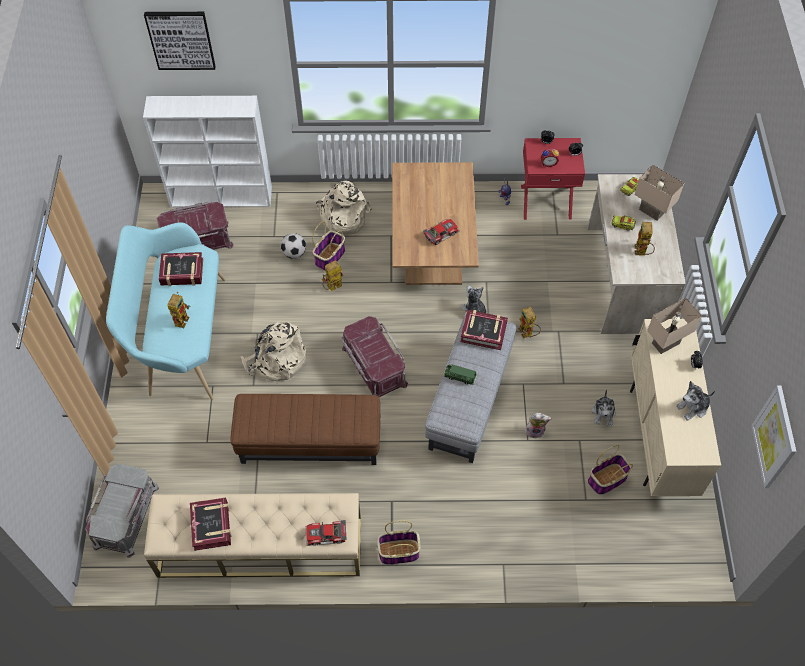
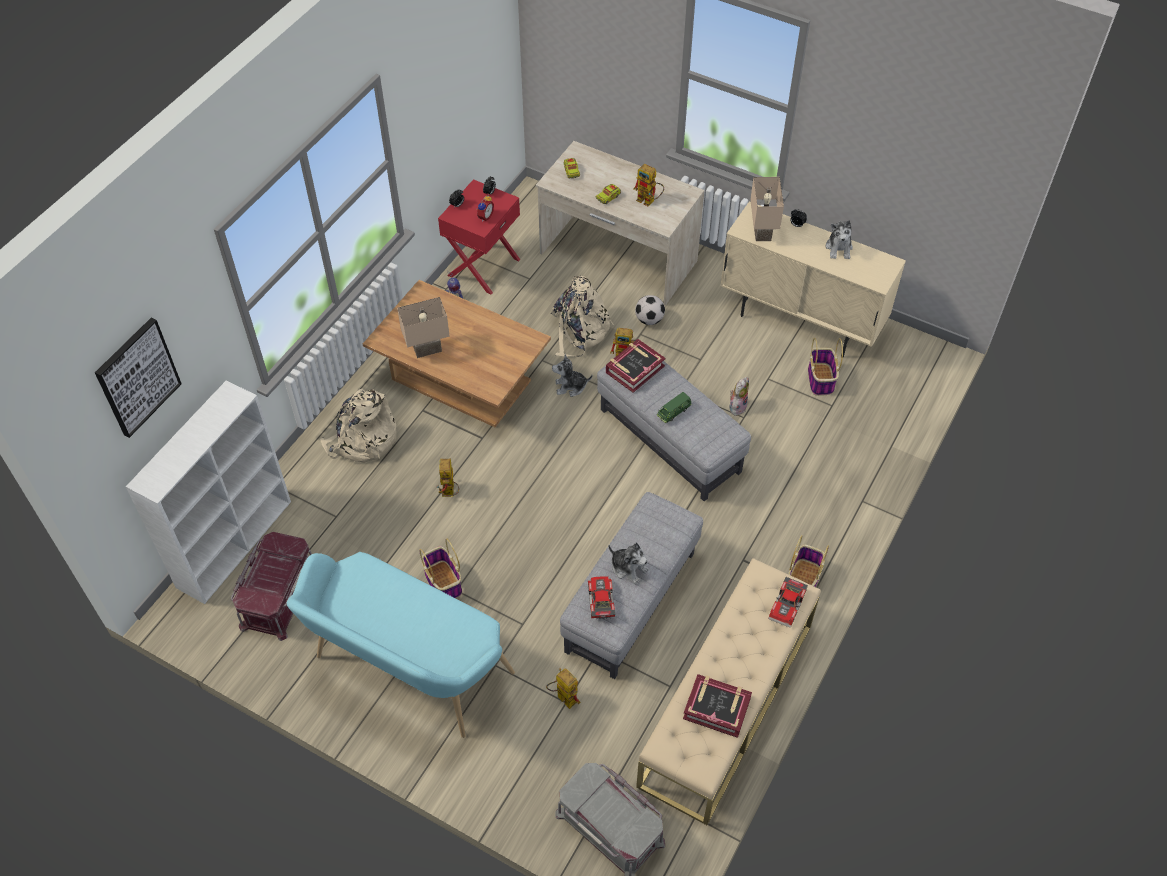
camera: 60 degrees left, 5 degrees down
book [159,252,203,286] -> none
toy robot [168,292,190,328] -> toy robot moved to [546,668,581,709]
brown ottoman [230,394,380,465] -> grey ottoman [560,492,703,679]
beige backpack [241,322,306,382] -> beige backpack moved to [551,276,614,357]
football [281,233,306,259] -> football moved to [635,295,665,325]
basket [312,221,345,271] -> basket moved to [419,539,462,598]
red storage box [341,316,408,398] -> none
toy car [423,219,460,245] -> toy car moved to [588,576,615,619]
plush toy [592,389,616,426] -> plush toy moved to [608,543,649,584]
beige table lamp [635,164,684,221] -> beige table lamp moved to [397,297,450,358]
picture [751,385,796,488] -> none

